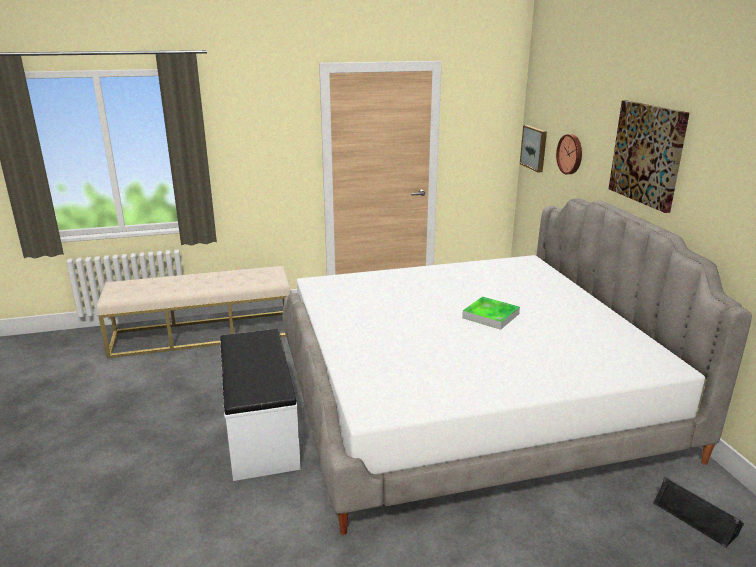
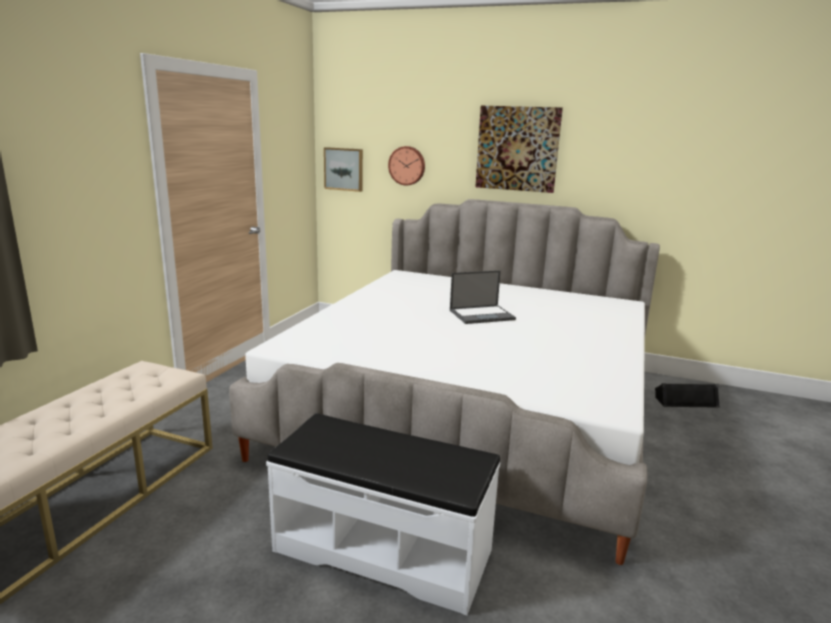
camera: 55 degrees left, 5 degrees down
tray [462,296,520,330] -> laptop [450,270,516,324]

